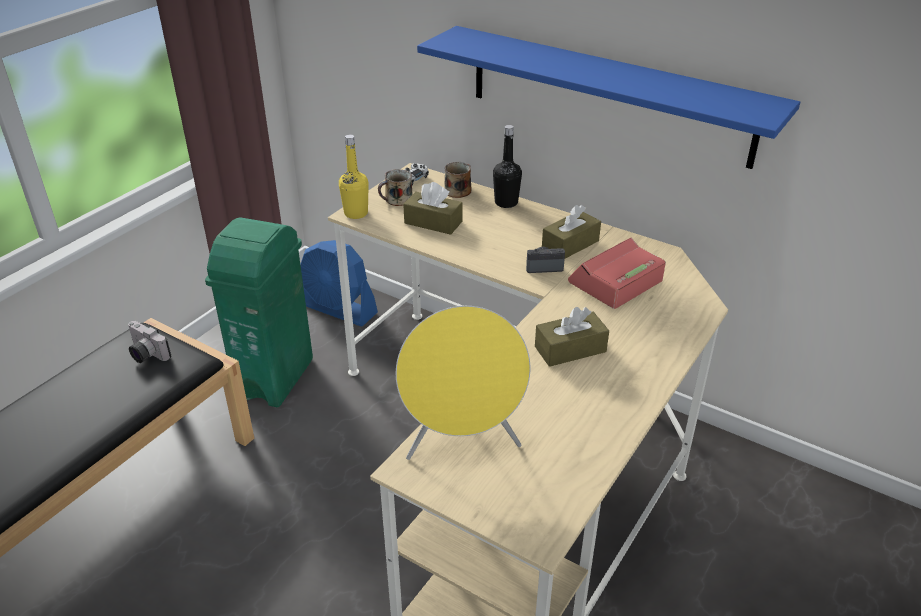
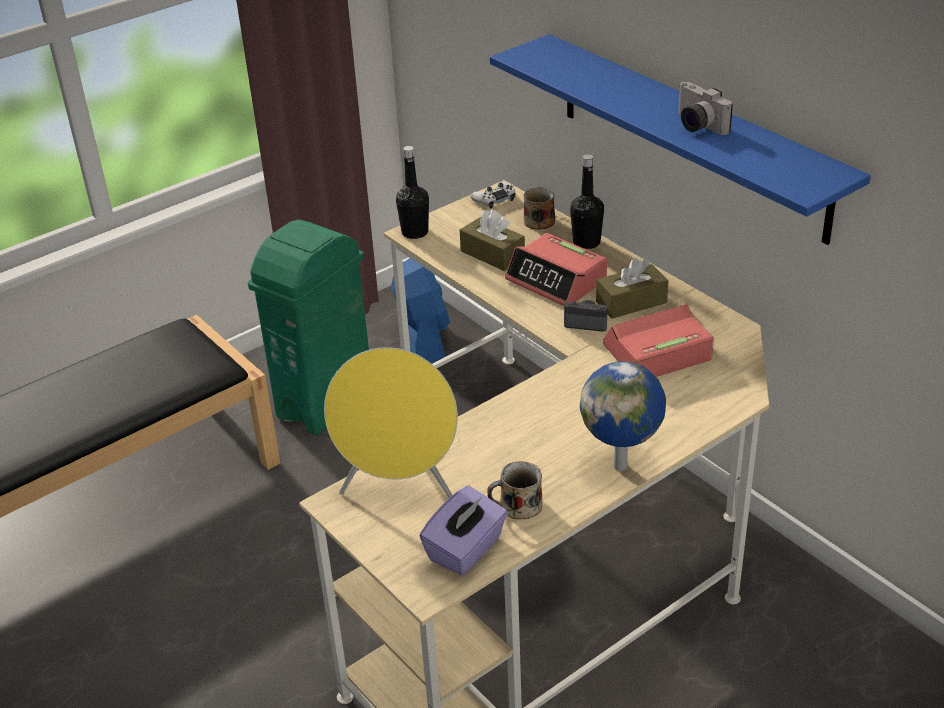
camera: 20 degrees right, 0 degrees up
camera [128,321,171,363] -> camera moved to [678,82,733,135]
blue fan [300,240,378,326] -> blue fan turned 150 degrees counterclockwise [391,258,450,363]
yellow bottle [339,135,369,219] -> black bottle [396,146,429,239]
mug [378,169,413,206] -> mug moved to [487,461,543,519]
brown tissue box [535,307,609,367] -> none
none -> purple tissue box [420,486,508,576]
none -> alarm clock [505,233,607,306]
none -> globe [580,361,666,471]

